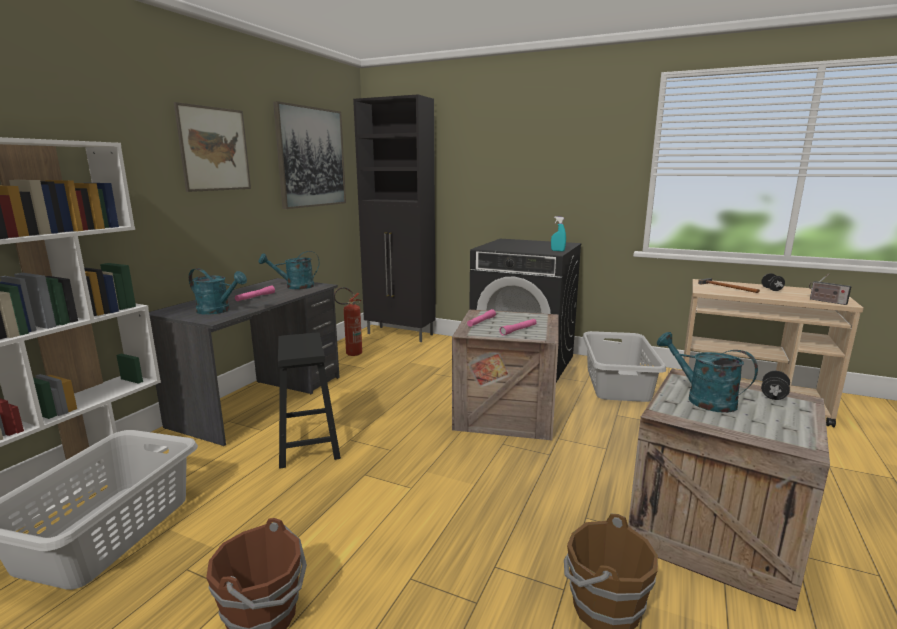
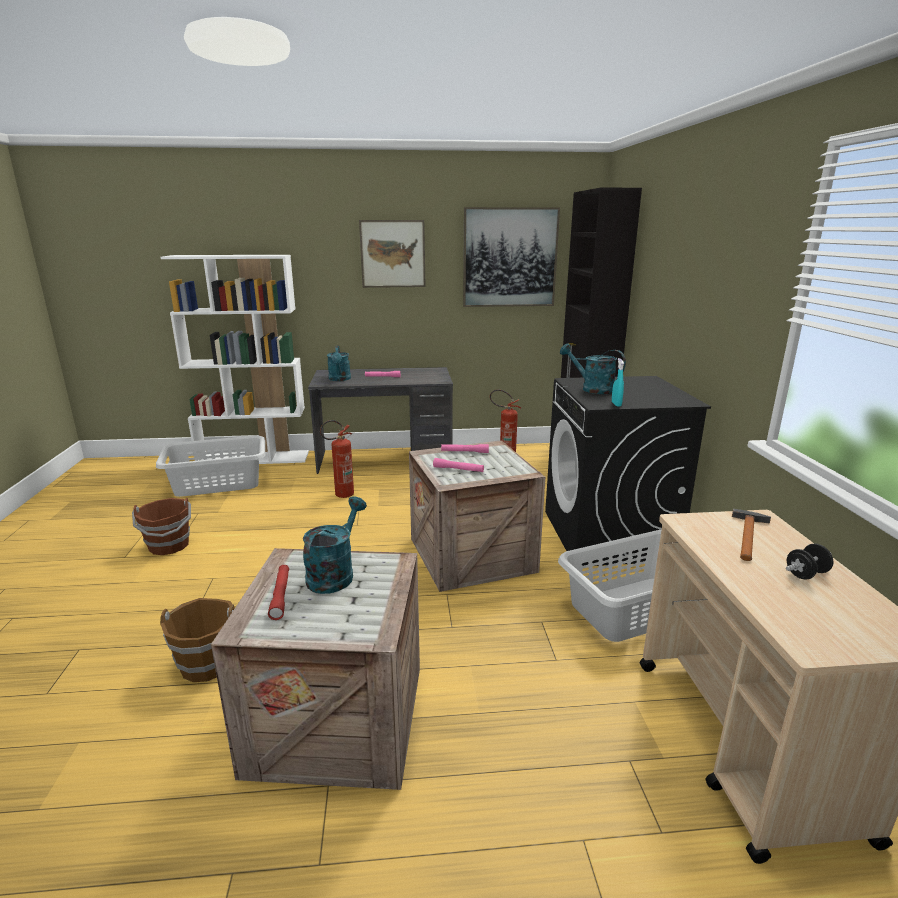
camera: 60 degrees right, 5 degrees up
turquoise watering can [259,251,319,289] -> turquoise watering can moved to [560,343,626,394]
black stool [278,332,341,469] -> fire extinguisher [320,420,354,498]
black dumbbell [761,371,790,400] -> none
radio [809,274,852,305] -> none
none -> red flashlight [268,565,289,620]

